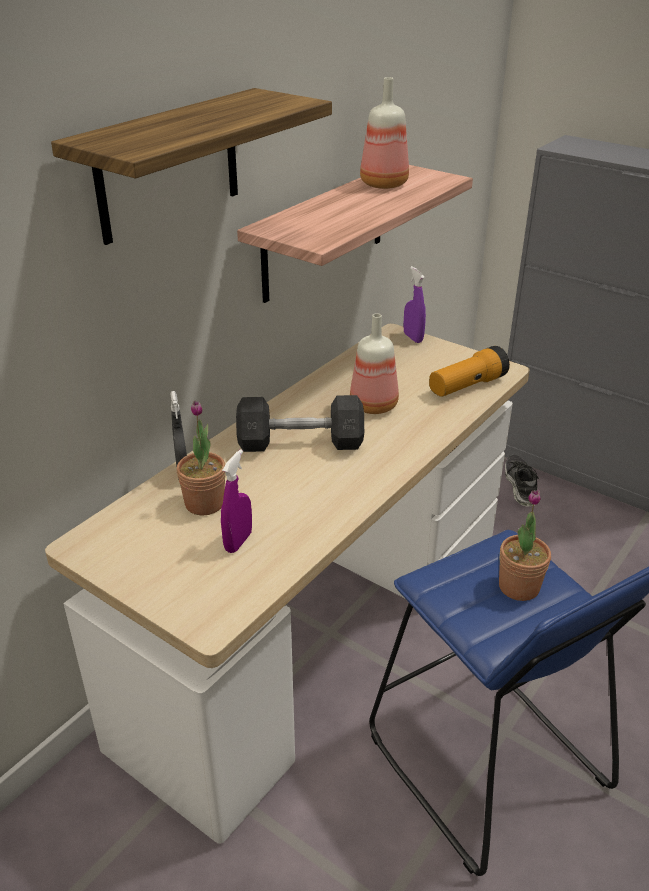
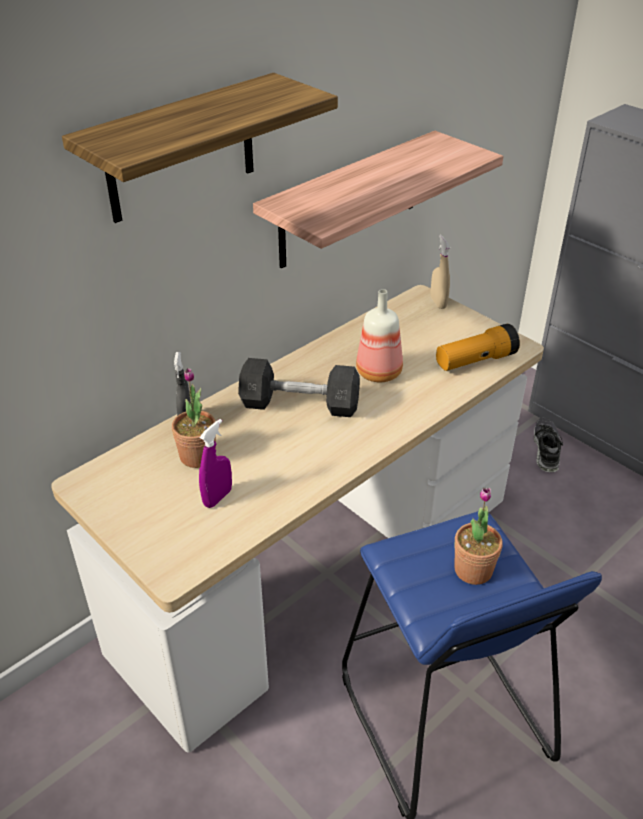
camera: 10 degrees right, 5 degrees up
bottle [360,77,409,189] -> none
purple spray bottle [403,266,426,343] -> beige spray bottle [431,235,450,309]

